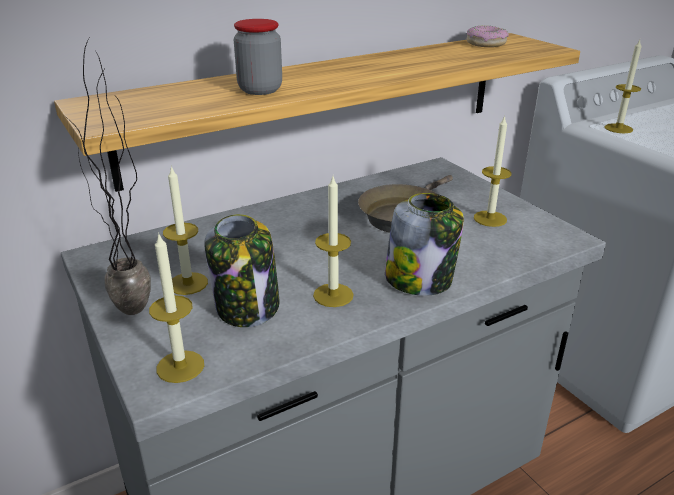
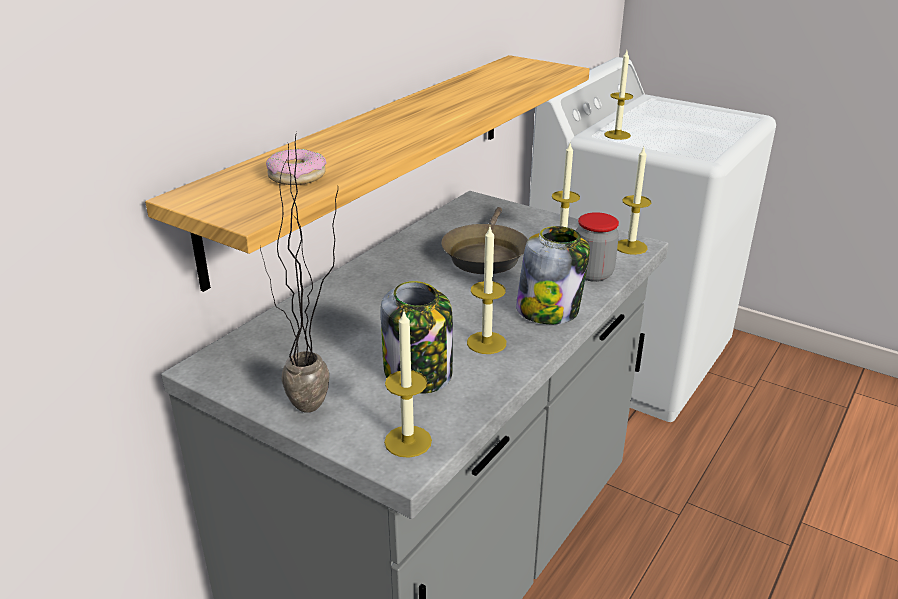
camera: 25 degrees left, 0 degrees up
candle [163,165,208,295] -> candle moved to [617,147,651,255]
jar [234,19,282,95] -> jar moved to [576,212,619,282]
donut [466,25,509,47] -> donut moved to [266,149,327,185]

